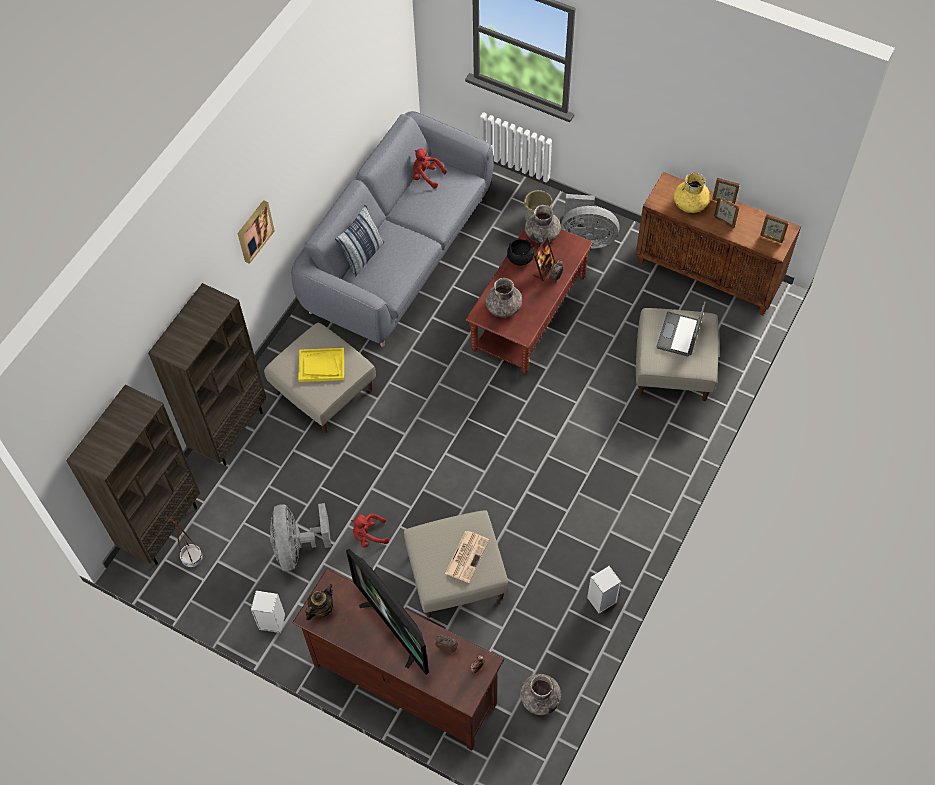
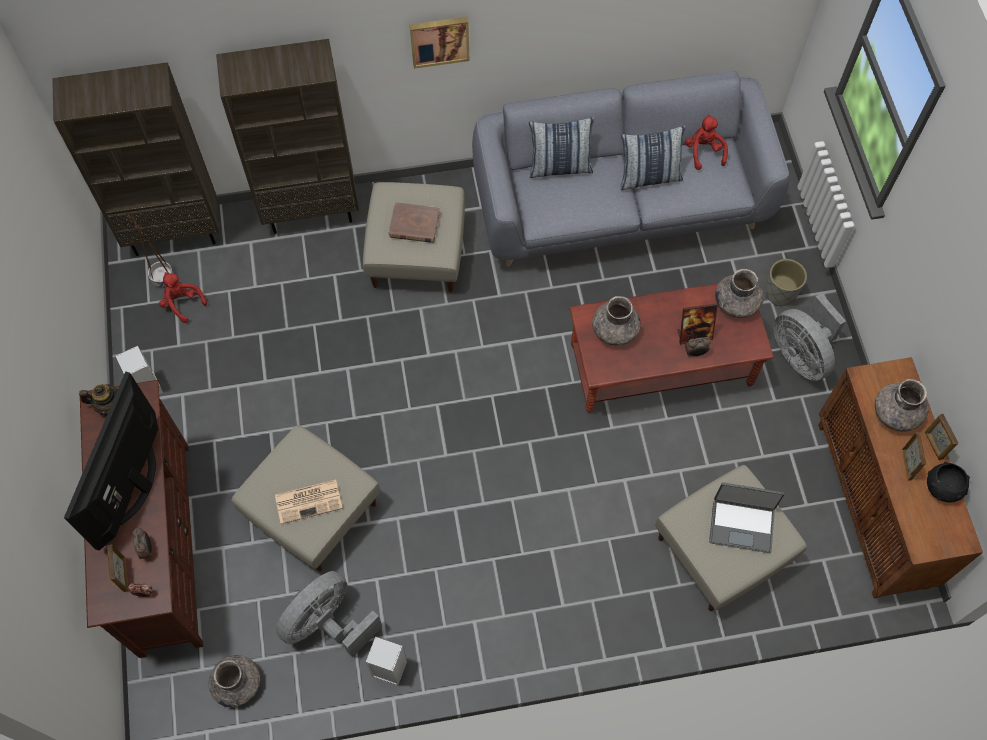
camera: 50 degrees right, 5 degrees up
grey fan [270,503,331,571] -> grey fan moved to [276,571,382,658]
yellow tray [298,348,344,382] -> brown book [389,202,440,243]
red plush toy [351,514,389,548] -> red plush toy moved to [159,272,207,323]
black bowl [507,239,534,266] -> black bowl moved to [927,461,970,502]
laptop [656,301,706,357] -> laptop turned 150 degrees counterclockwise [709,482,784,553]
yellow vase [674,172,710,213] -> grey vase [875,379,929,431]
picture frame [760,214,789,243] -> picture frame moved to [107,545,128,592]
none -> pillow [620,125,686,190]

